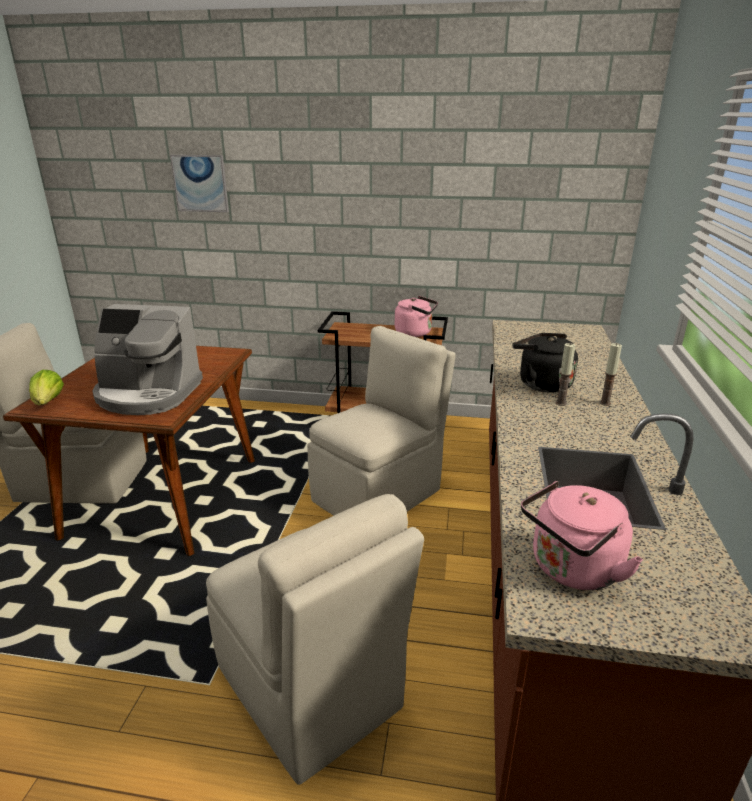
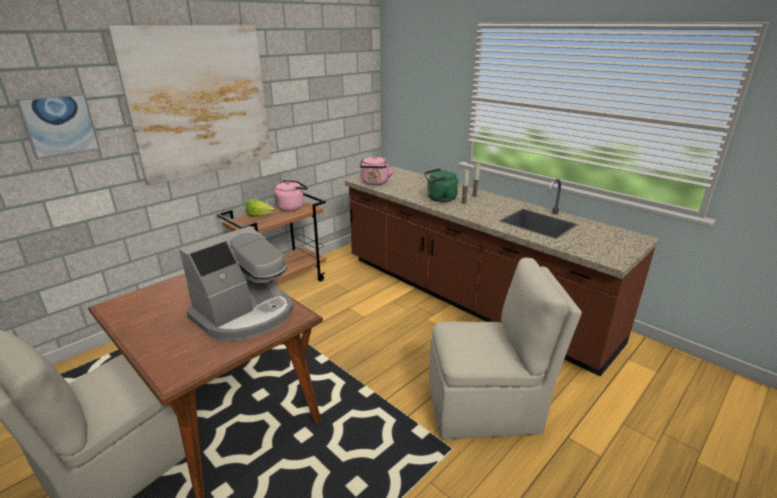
camera: 55 degrees left, 0 degrees up
lettuce [29,370,64,405] -> lettuce moved to [246,199,275,217]
beige chair [307,326,456,516] -> none
black kettle [513,333,578,393] -> green kettle [424,168,458,202]
pink kettle [521,481,643,590] -> pink kettle moved to [360,156,395,185]
none -> picture [107,25,271,185]

